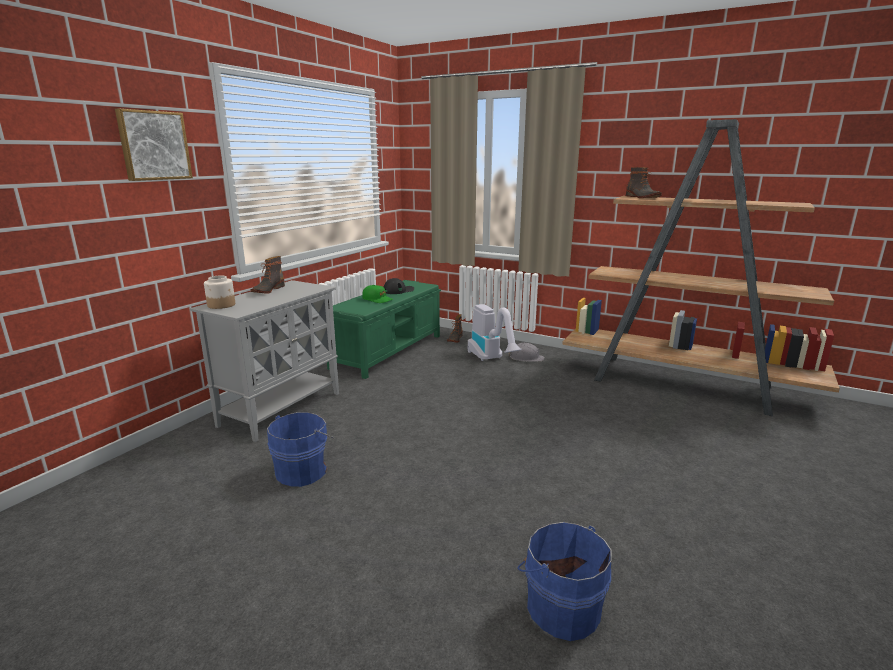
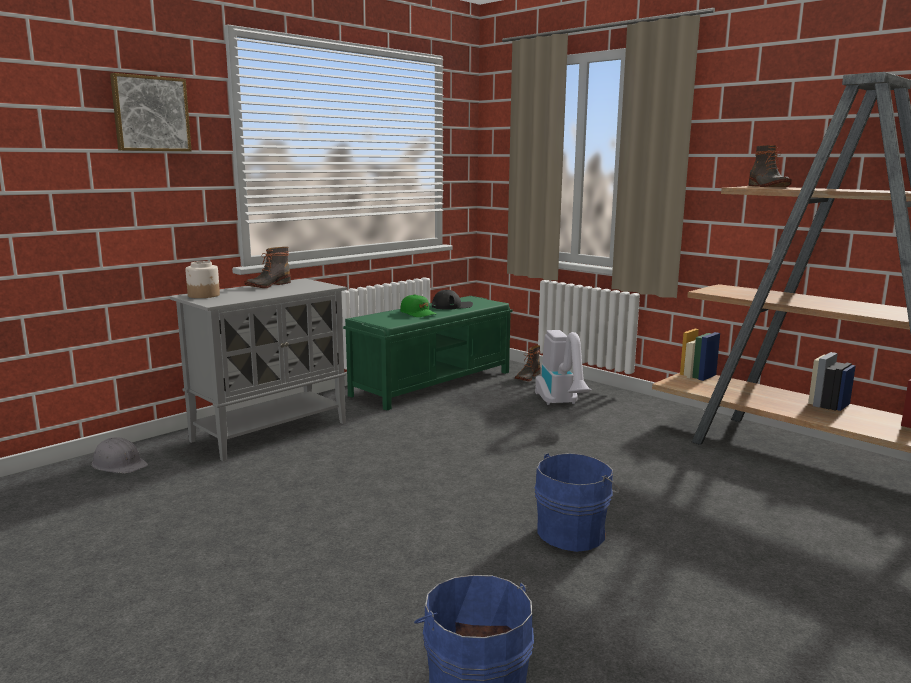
camera: 15 degrees right, 5 degrees down
blue bucket [267,412,334,487] -> blue bucket moved to [534,453,620,552]
grey hard hat [508,343,545,362] -> grey hard hat moved to [91,437,148,474]

